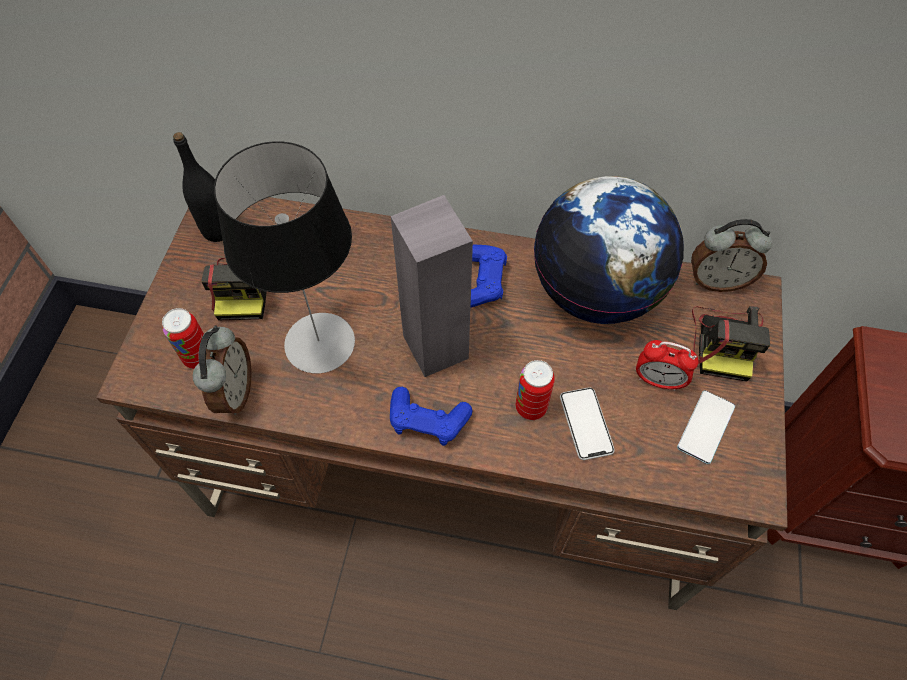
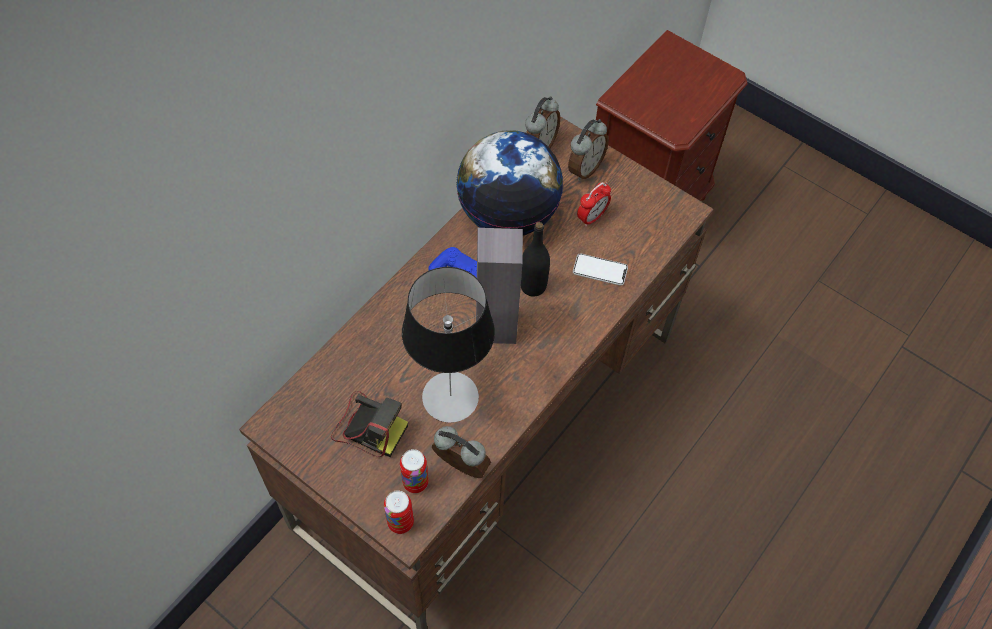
camera: 65 degrees left, 0 degrees up
black bottle [173,132,223,242] -> black bottle moved to [521,222,550,297]
blue game controller [390,387,472,446] -> none
can [515,360,555,420] -> can moved to [384,490,414,534]
phone [677,390,735,464] -> none
camera [692,306,770,382] -> alarm clock [568,119,609,181]

